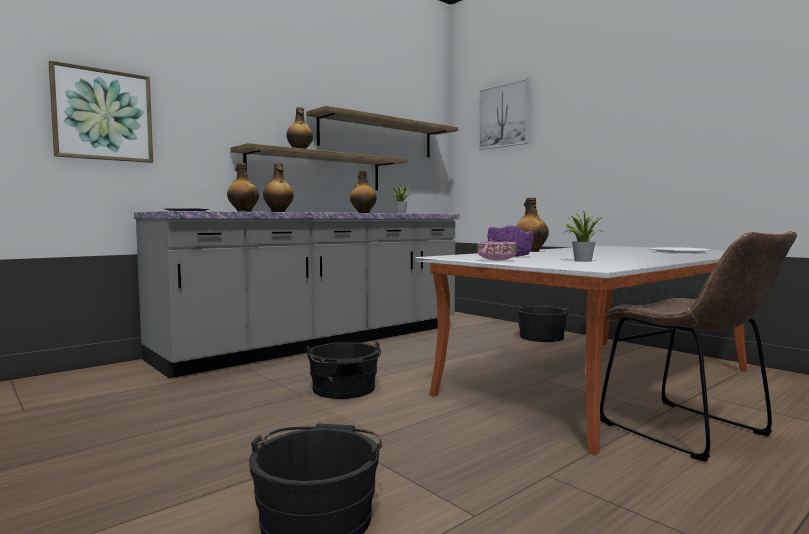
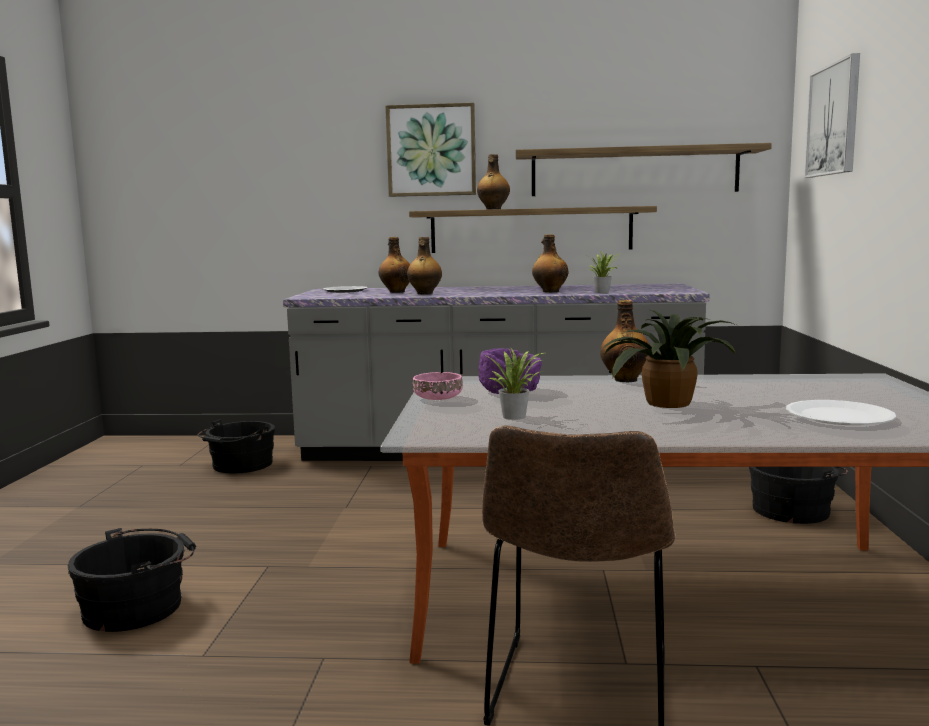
camera: 45 degrees right, 5 degrees up
picture [49,60,153,163] -> picture moved to [385,103,476,197]
black bucket [306,341,381,399] -> black bucket moved to [198,419,275,474]
none -> potted plant [602,310,736,408]

